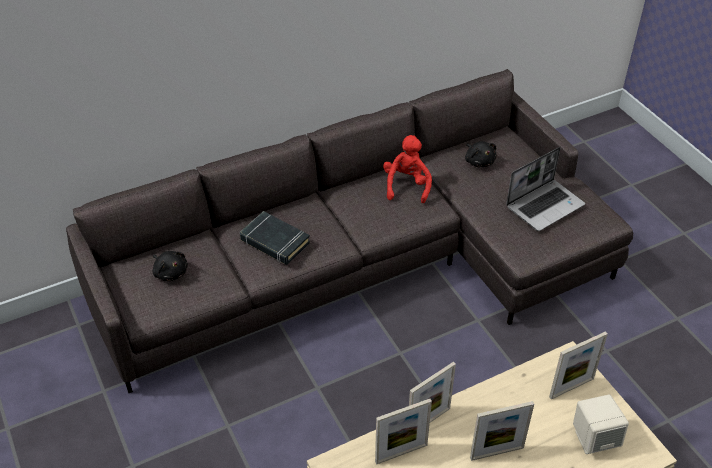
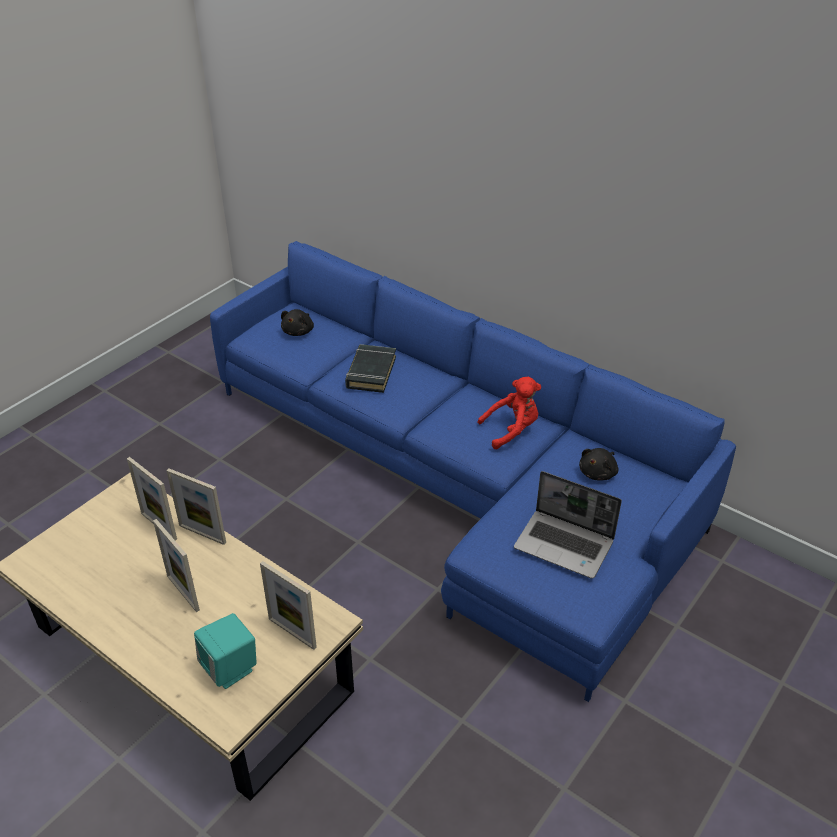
camera: 65 degrees right, 5 degrees down
grey sofa [66,69,633,393] -> blue sofa [210,241,736,702]
beige speaker [573,394,629,454] -> turquoise speaker [194,613,257,689]

